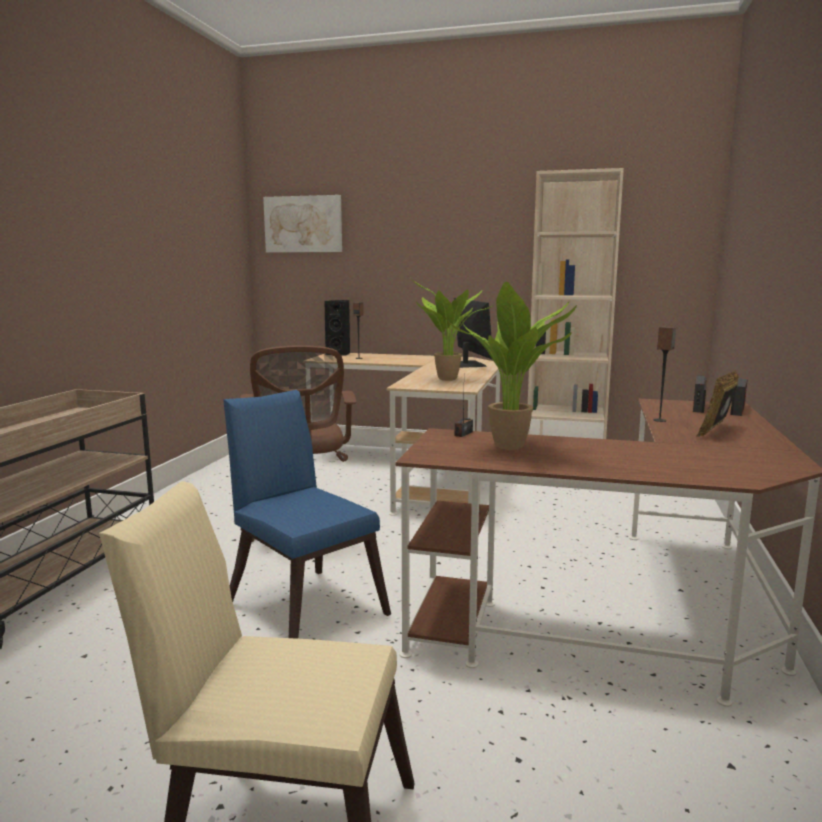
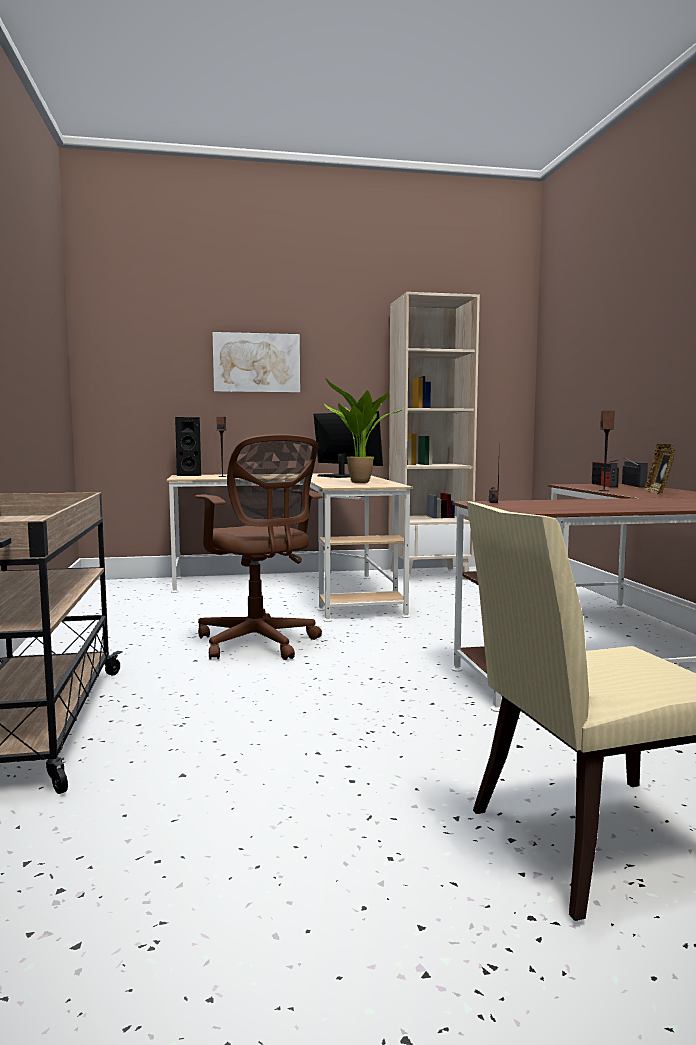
camera: 25 degrees left, 5 degrees down
blue chair [223,390,391,639] -> none
picture [263,195,342,252] -> picture moved to [213,332,300,393]
potted plant [448,282,577,450] -> none

